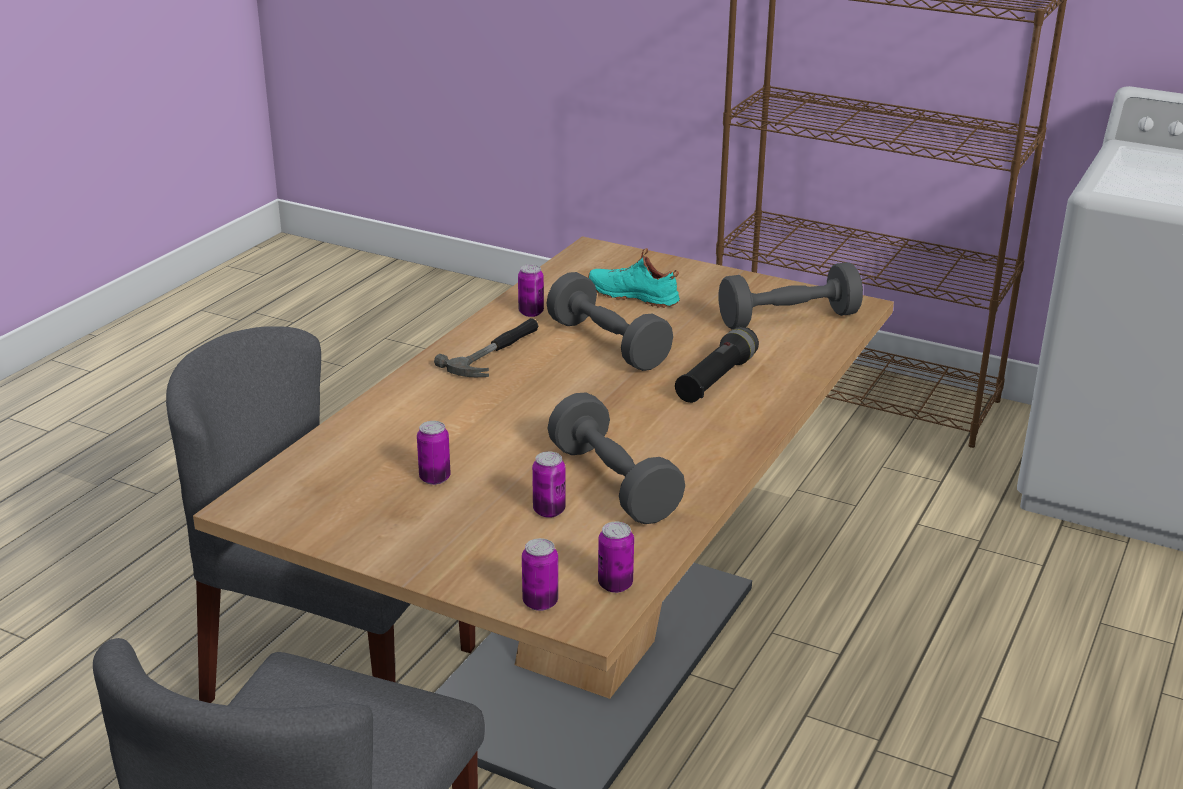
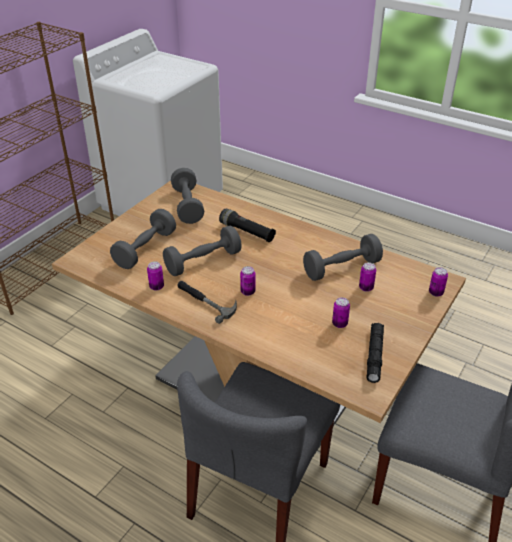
camera: 85 degrees left, 10 degrees up
turquoise shoe [588,248,680,308] -> grey dumbbell [110,209,176,269]
can [598,522,634,593] -> can moved to [240,266,256,296]
none -> black flashlight [367,323,384,383]

